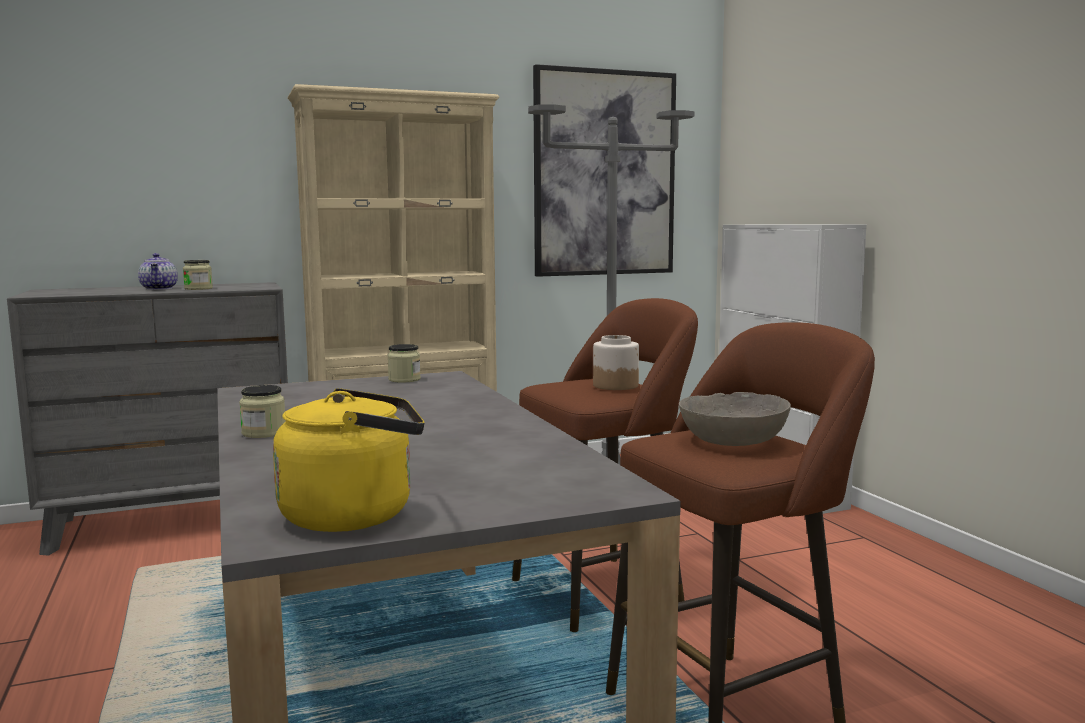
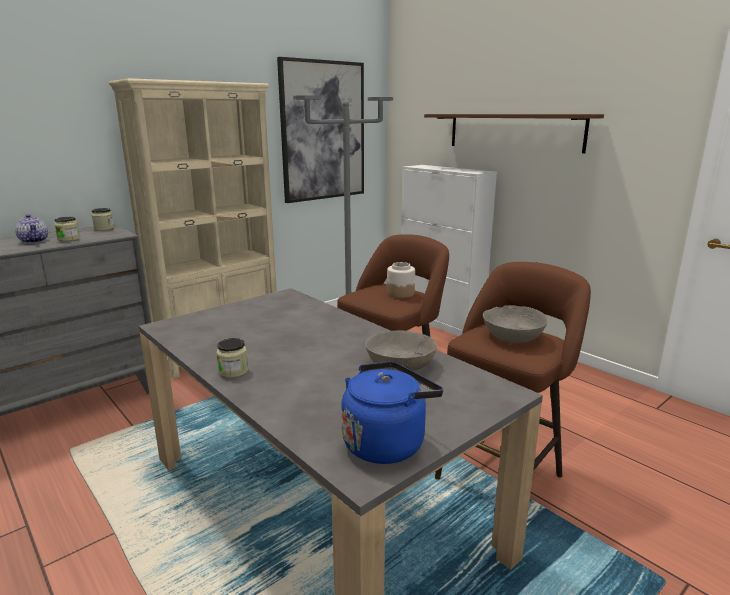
camera: 20 degrees left, 10 degrees up
yellow kettle [273,388,424,532] -> blue kettle [341,361,443,464]
jar [387,344,421,383] -> jar moved to [92,208,114,231]
none -> grey bowl [365,330,437,371]
none -> brown shelf [424,114,604,153]

